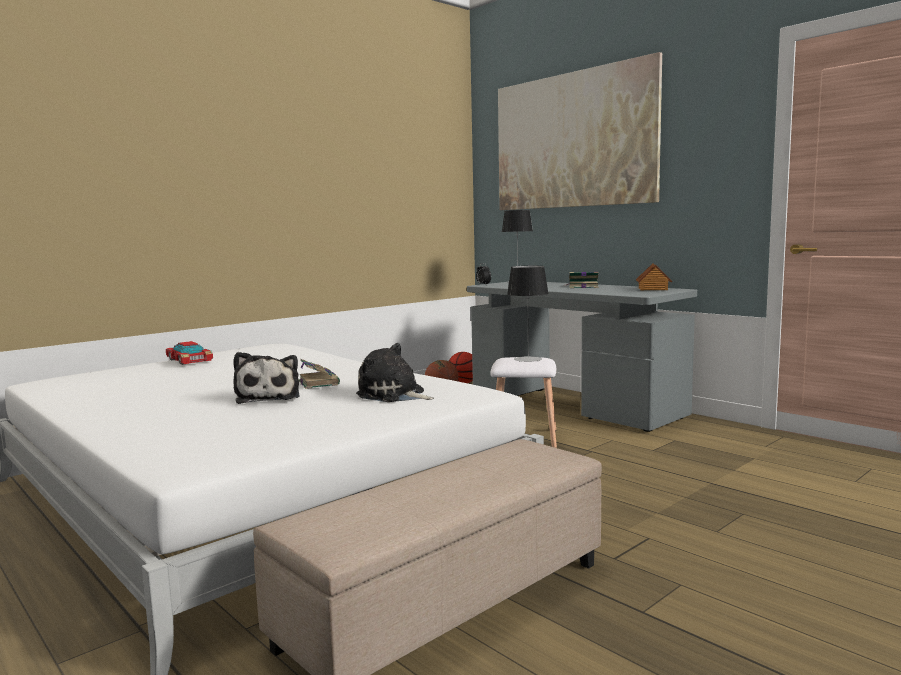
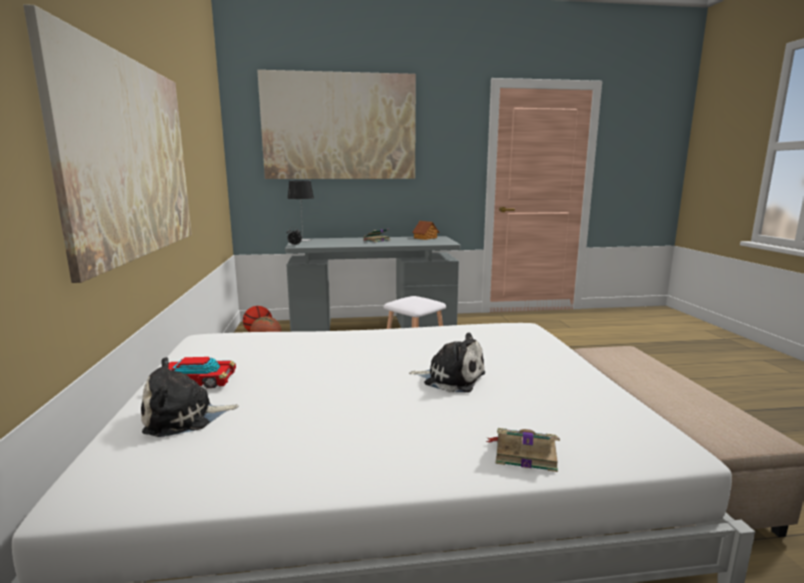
camera: 55 degrees left, 5 degrees up
book [298,359,340,389] -> book moved to [486,428,560,472]
plush toy [356,343,434,402] -> plush toy moved to [141,357,239,437]
table lamp [507,266,549,362] -> none
none -> picture [23,4,192,283]

